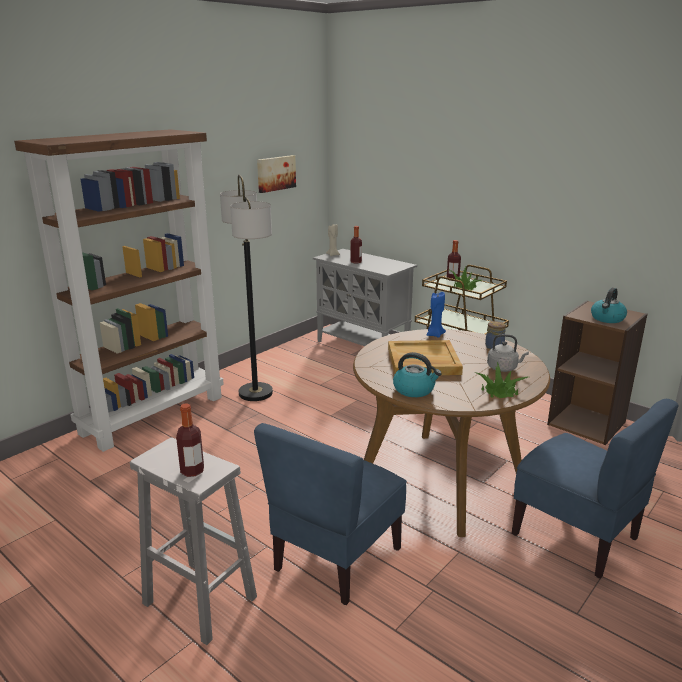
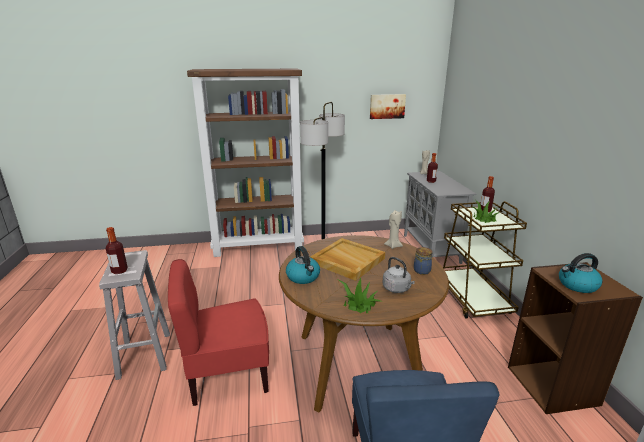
camera: 40 degrees right, 0 degrees up
blue chair [254,423,407,605] -> red chair [168,259,269,406]
blue candle [427,292,446,338] -> beige candle [384,210,403,249]

